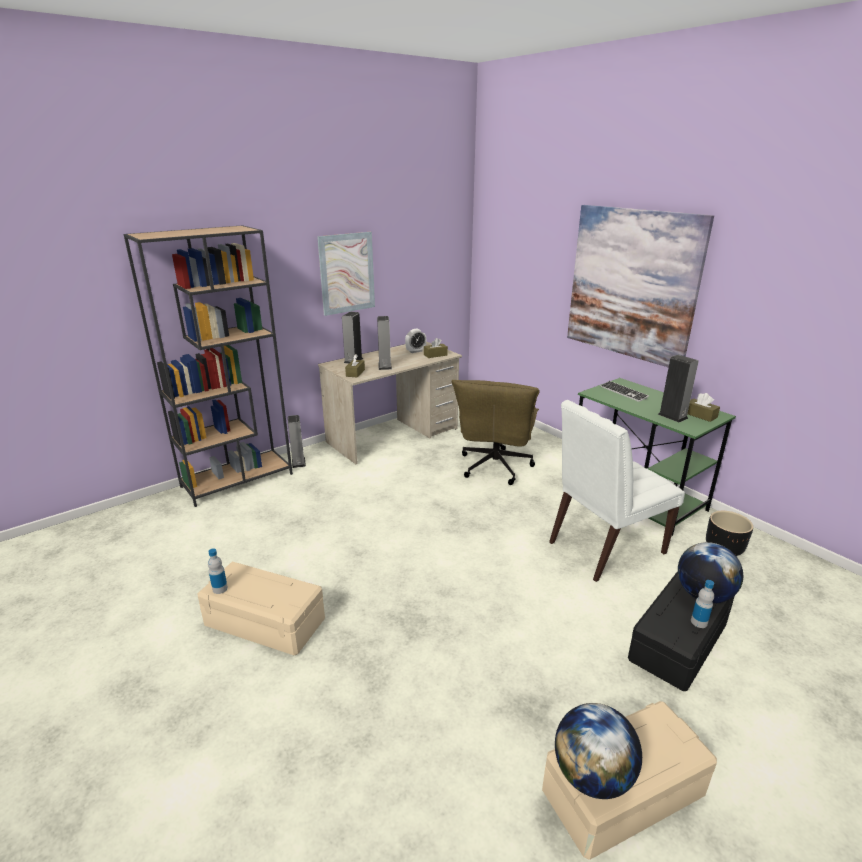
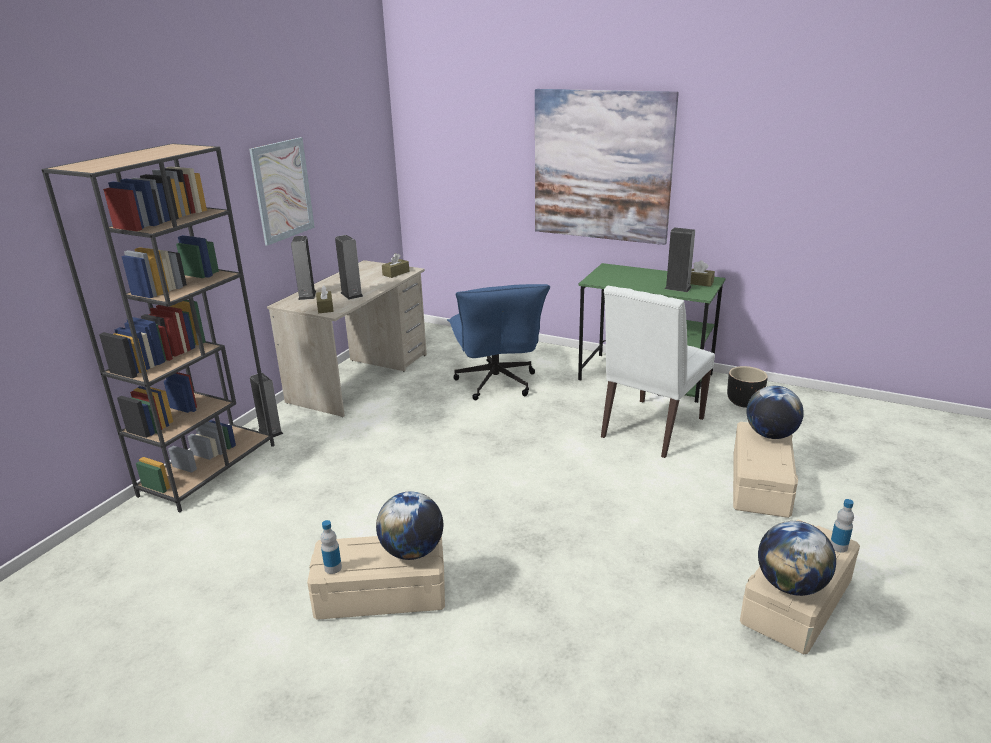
camera: 25 degrees left, 0 degrees up
alarm clock [405,329,426,353] -> none
beige office chair [452,380,540,485] -> blue office chair [447,284,550,400]
keyboard [600,381,649,402] -> none
black storage box [628,571,735,691] -> beige storage box [733,422,798,518]
bottle [691,580,714,628] -> bottle moved to [830,499,854,553]
none -> globe [376,492,443,560]

